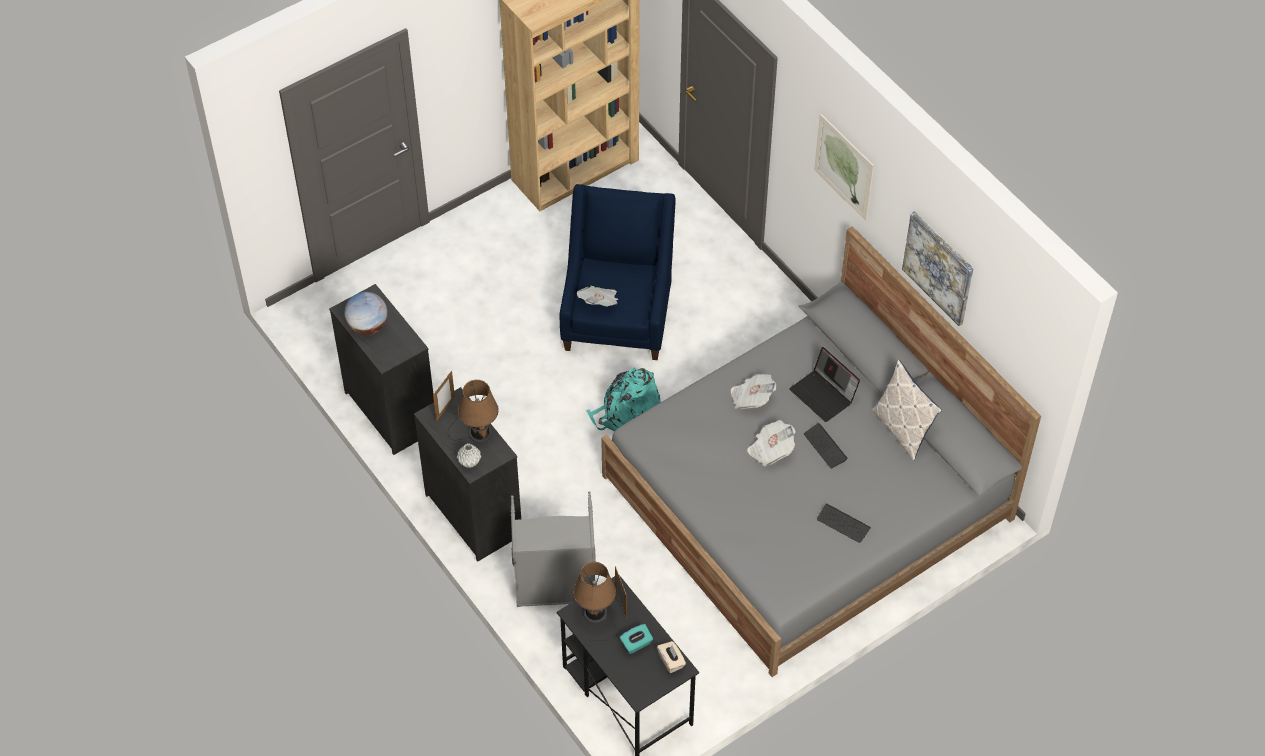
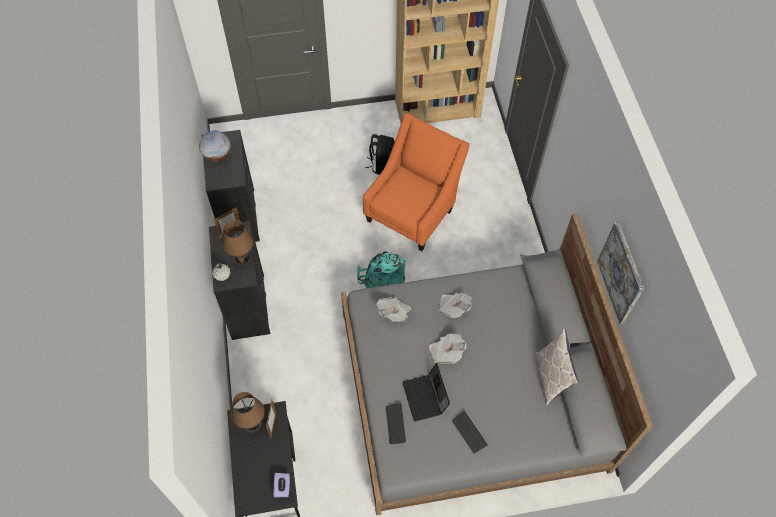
camera: 25 degrees right, 5 degrees up
grey laundry basket [511,491,596,607] -> none
blue armchair [560,184,676,360] -> orange armchair [363,113,470,251]
newspaper [577,286,618,306] -> newspaper moved to [376,297,411,322]
turquoise tissue box [620,624,653,654] -> none
beige tissue box [657,641,686,673] -> purple tissue box [273,473,290,497]
laptop [789,347,860,422] -> laptop moved to [402,363,450,422]
keyboard [804,423,848,468] -> keyboard moved to [386,403,406,444]
picture [814,114,874,221] -> none
none -> black backpack [365,134,394,175]

